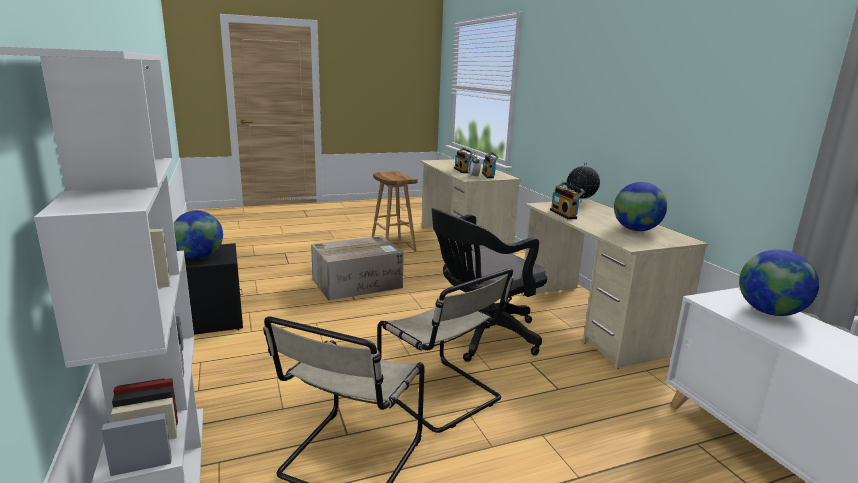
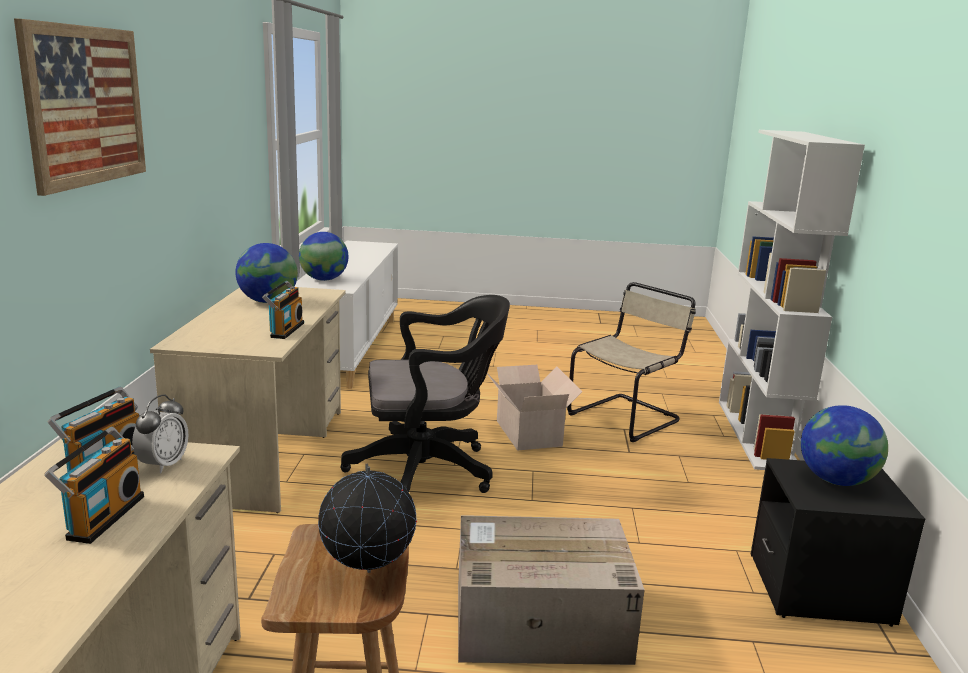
camera: 155 degrees left, 0 degrees up
beige chair [377,268,513,433] -> cardboard box [487,365,583,451]
globe [566,162,600,203] -> globe moved to [318,464,417,573]
none -> picture [14,18,146,196]

